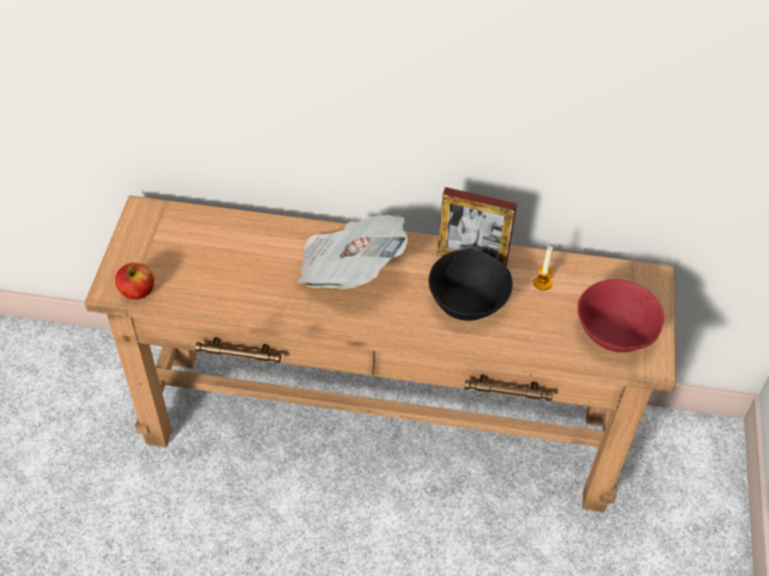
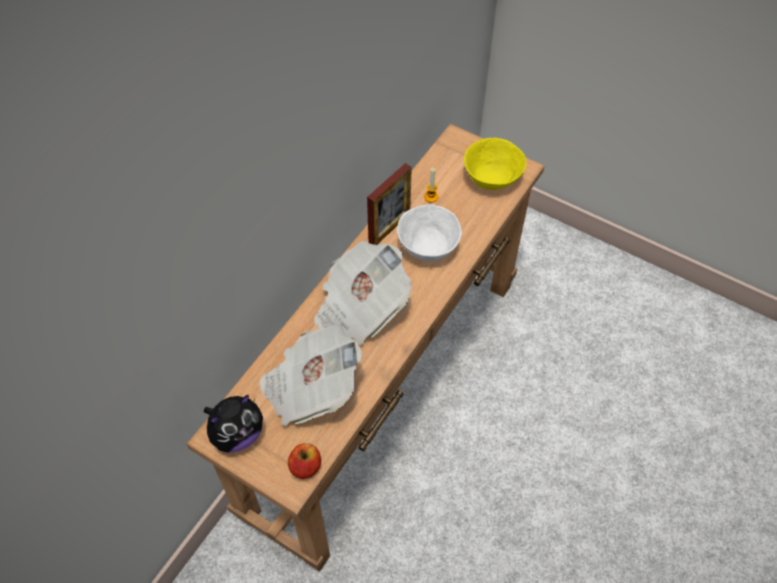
camera: 65 degrees left, 5 degrees up
black bowl [429,249,513,321] -> white bowl [397,204,462,261]
red bowl [577,279,664,352] -> yellow bowl [464,138,526,190]
none -> plush toy [204,395,263,453]
none -> newspaper [259,325,362,426]

